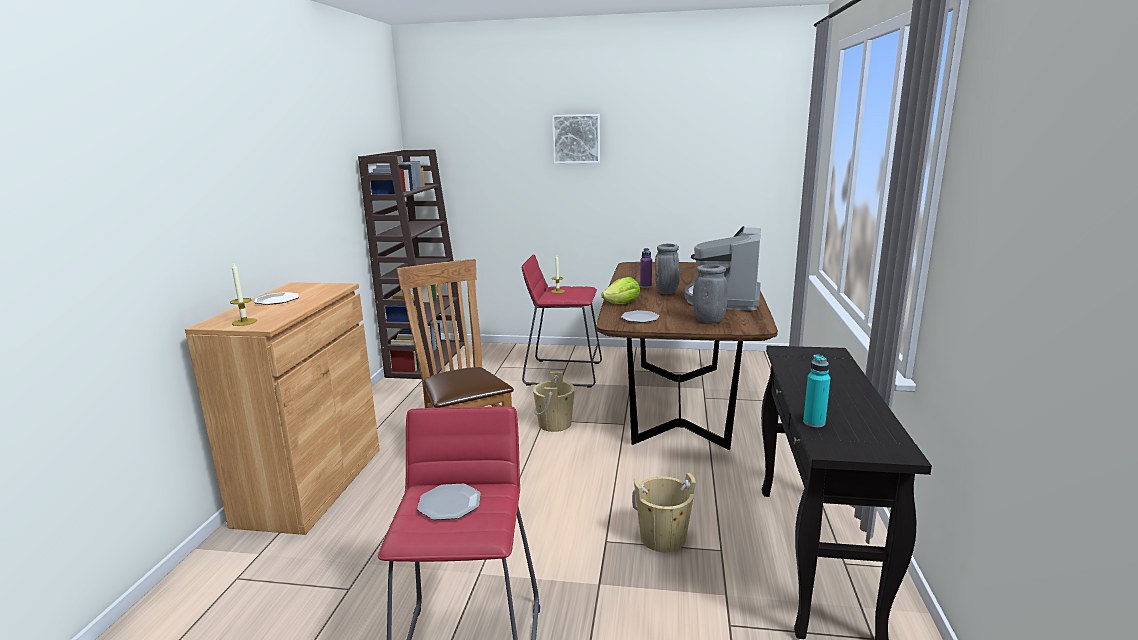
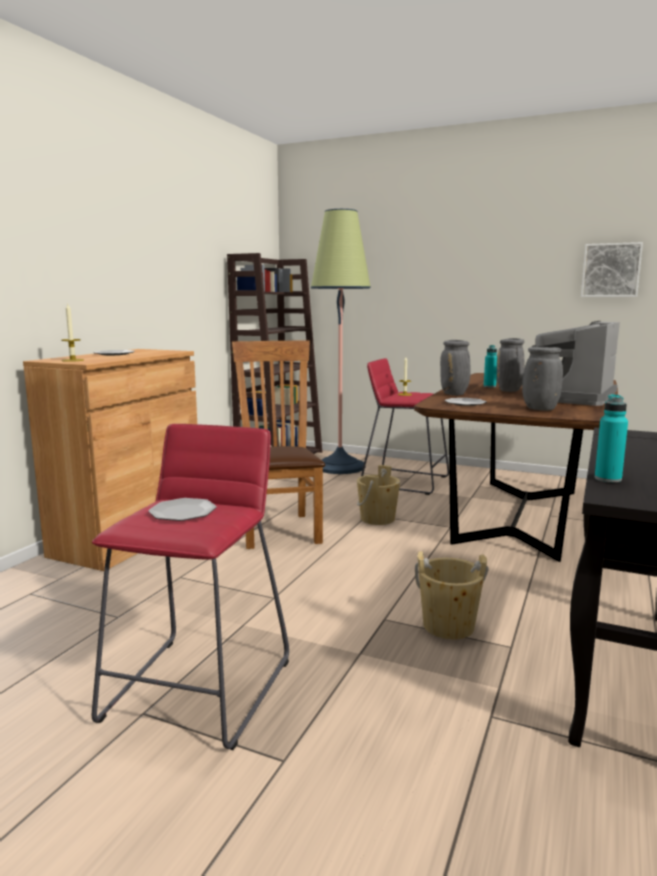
camera: 15 degrees right, 5 degrees down
picture [552,114,600,164] -> picture moved to [581,242,643,297]
lettuce [601,277,640,304] -> grey vase [440,340,470,396]
purple bottle [640,248,652,288] -> turquoise bottle [484,345,497,388]
none -> floor lamp [311,209,371,474]

